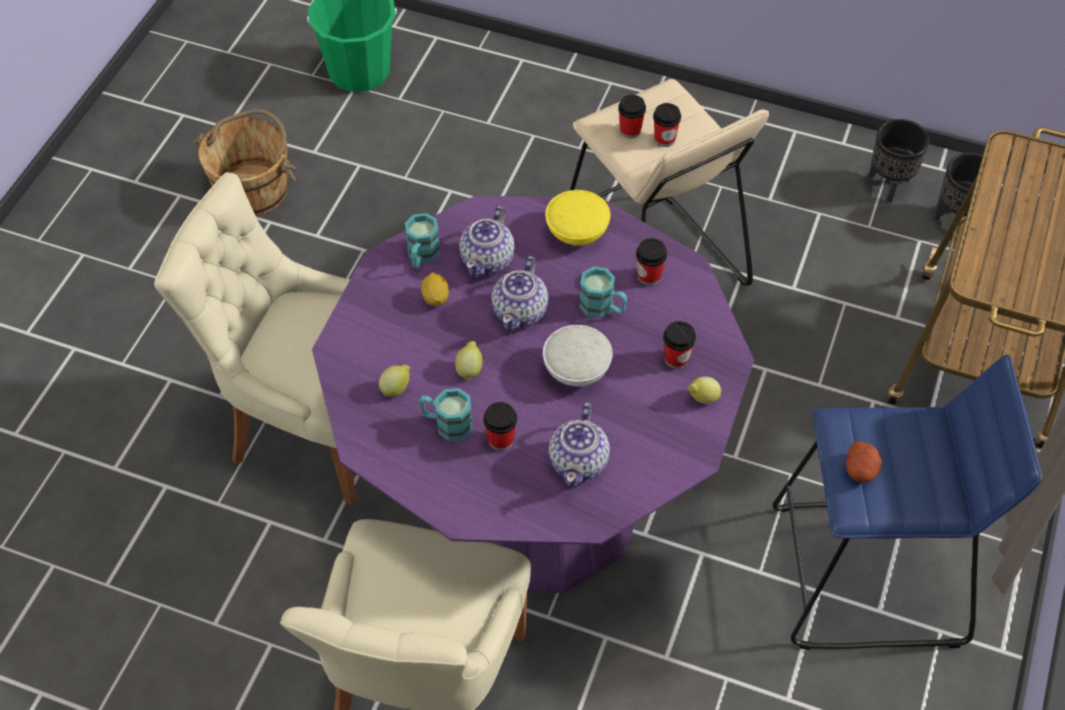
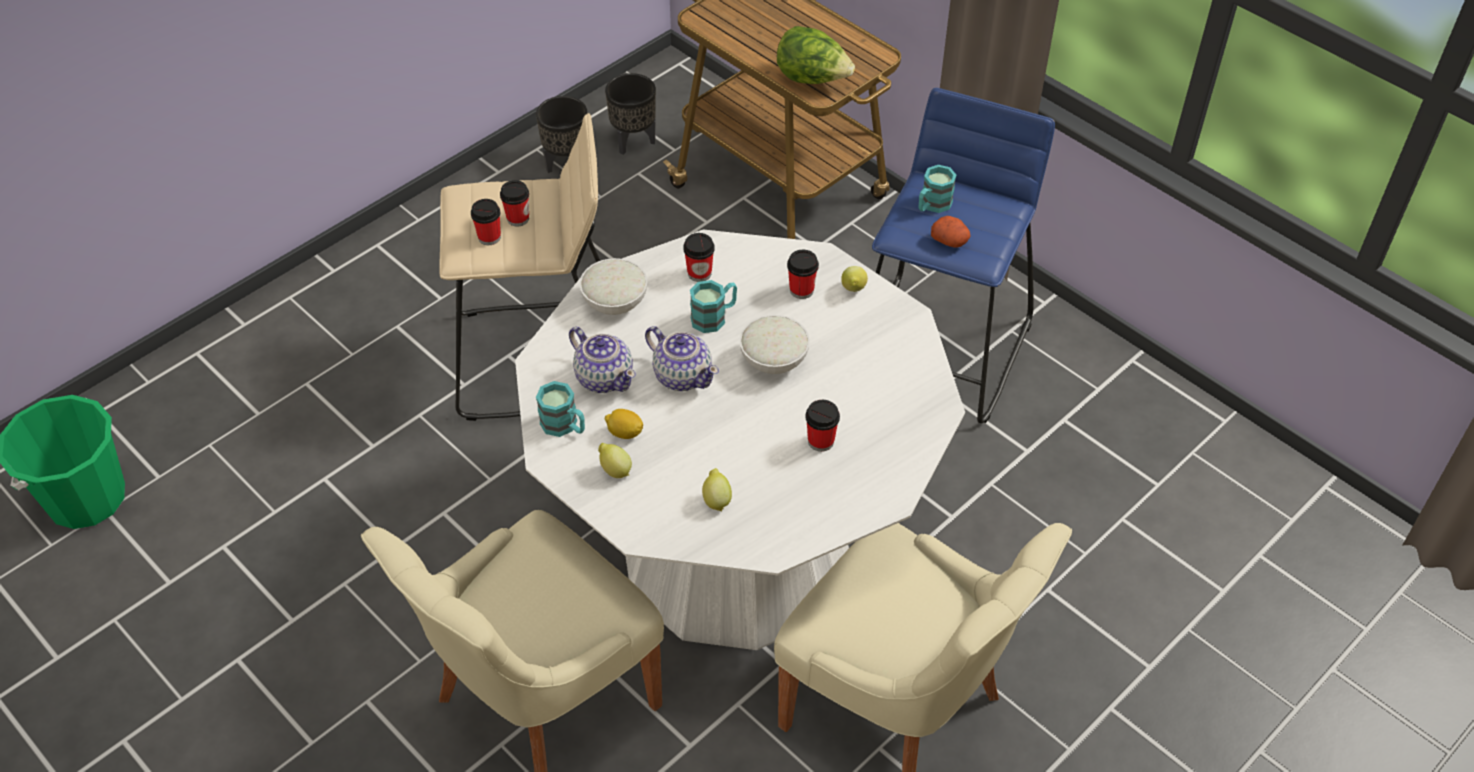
camera: 65 degrees left, 5 degrees down
brown bucket [193,109,296,216] -> none
purple dining table [312,195,754,593] -> white dining table [515,229,965,650]
turquoise mug [419,388,472,441] -> turquoise mug moved to [919,165,956,213]
lemon [455,341,483,381] -> lemon moved to [598,443,632,478]
yellow bowl [545,190,611,245] -> white bowl [579,258,647,315]
teapot [549,402,610,487] -> none
none -> lettuce [777,26,855,84]

